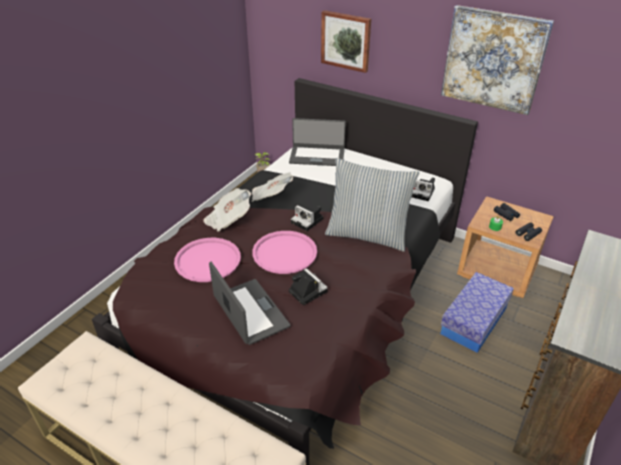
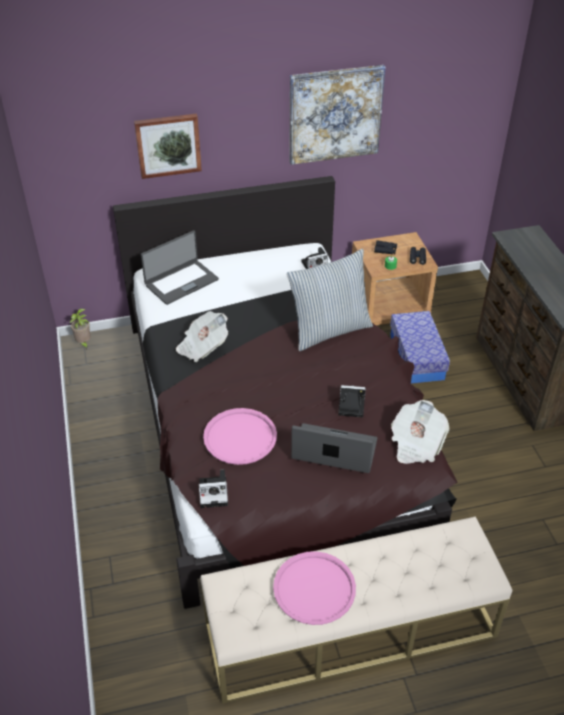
camera: 45 degrees left, 5 degrees up
newspaper [203,188,251,232] -> newspaper moved to [391,400,449,464]
pink tray [252,231,317,274] -> pink tray moved to [273,551,356,625]
camera [291,205,324,231] -> camera moved to [199,469,228,508]

